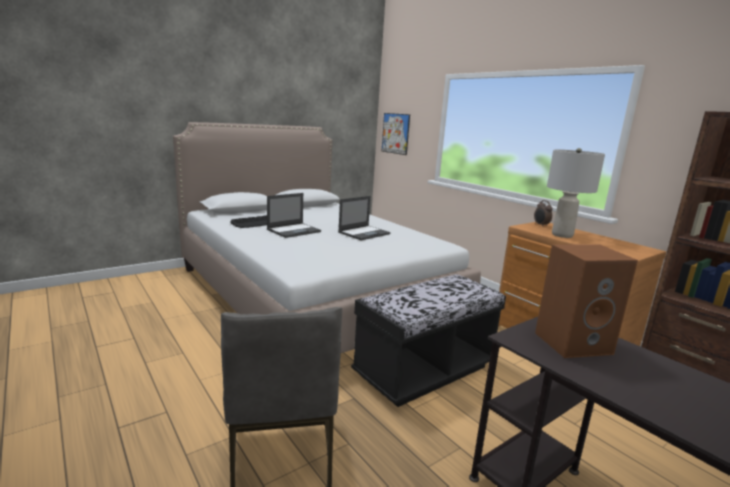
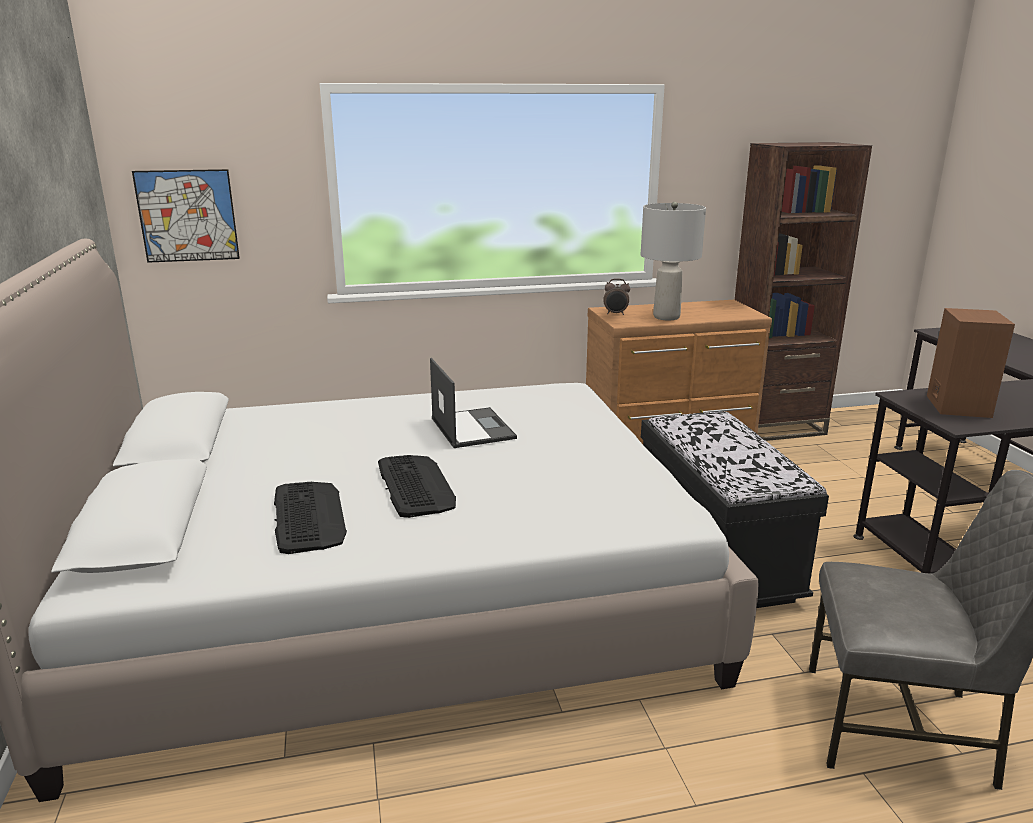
camera: 65 degrees left, 5 degrees up
laptop [267,193,321,238] -> keyboard [378,455,456,518]

